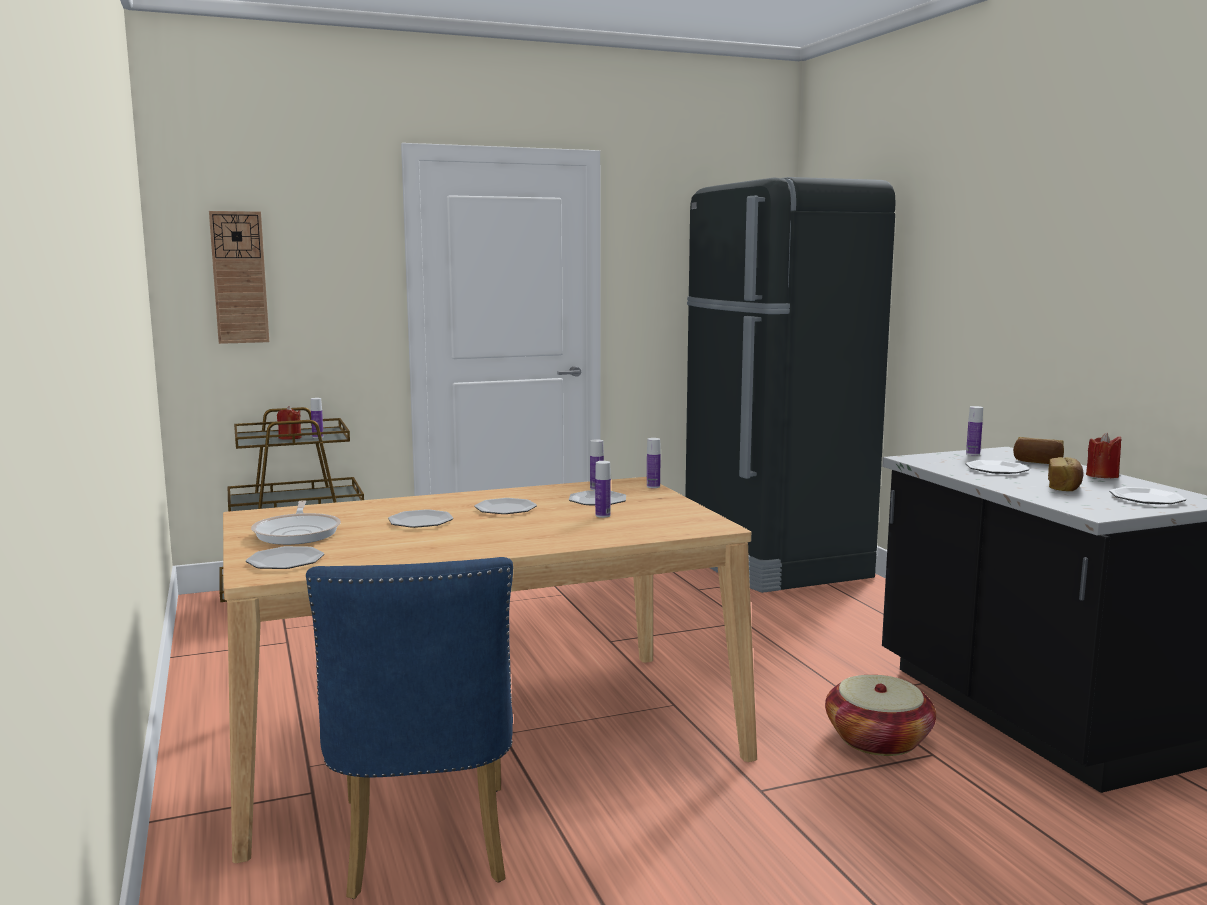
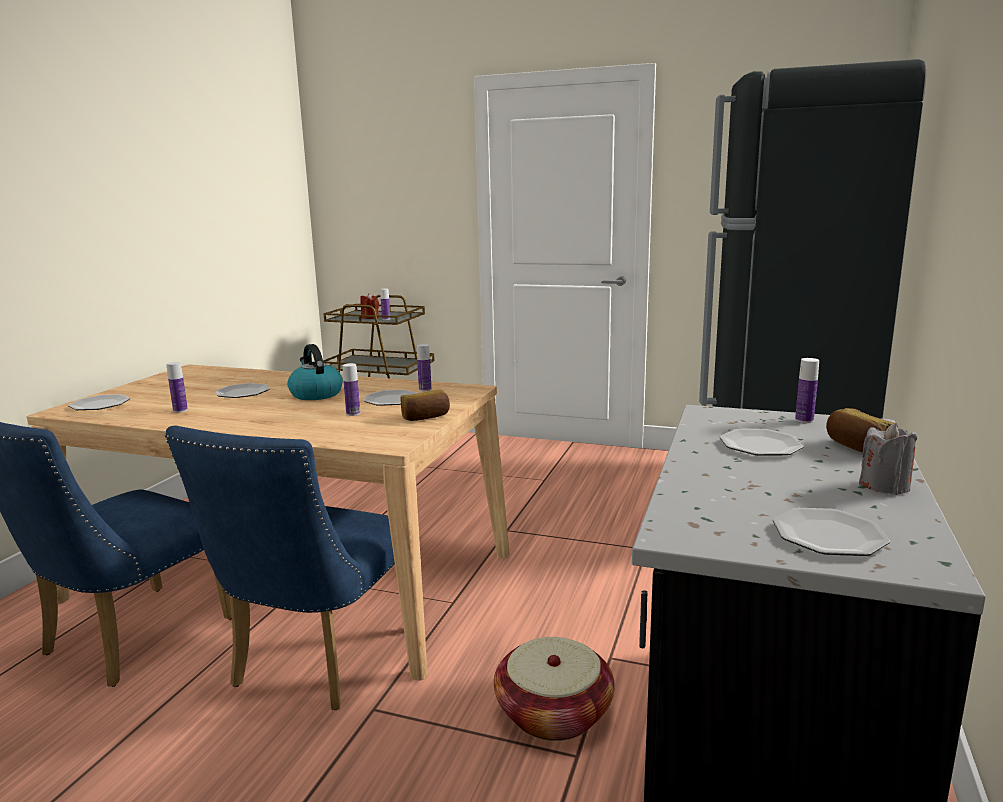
camera: 40 degrees right, 5 degrees up
wall clock [209,211,269,344] -> none
frying pan [251,500,341,545] -> none
plate [474,498,537,514] -> kettle [287,344,343,400]
bottle [647,438,661,488] -> bottle moved to [166,362,188,413]
bread [1048,457,1084,491] -> bread moved to [400,390,450,421]
red candle [1086,433,1121,478] -> grey candle [859,423,917,495]
none -> blue chair [165,426,397,710]

